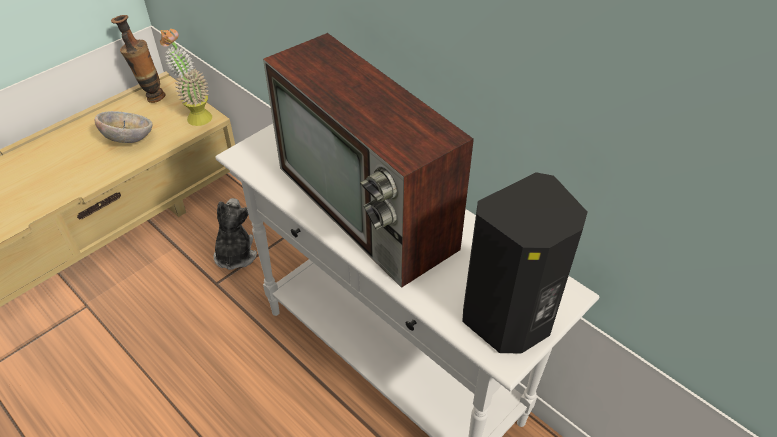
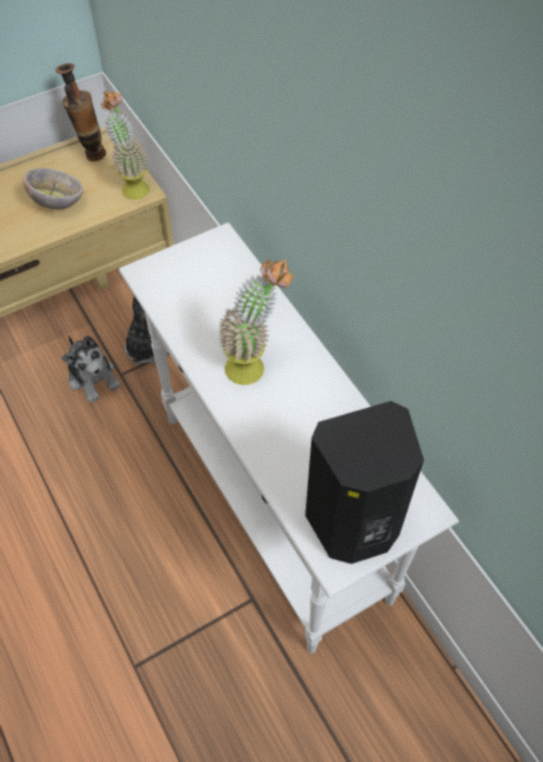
camera: 15 degrees right, 10 degrees up
television [263,33,474,288] -> potted plant [218,259,293,385]
none -> plush toy [62,335,121,403]

